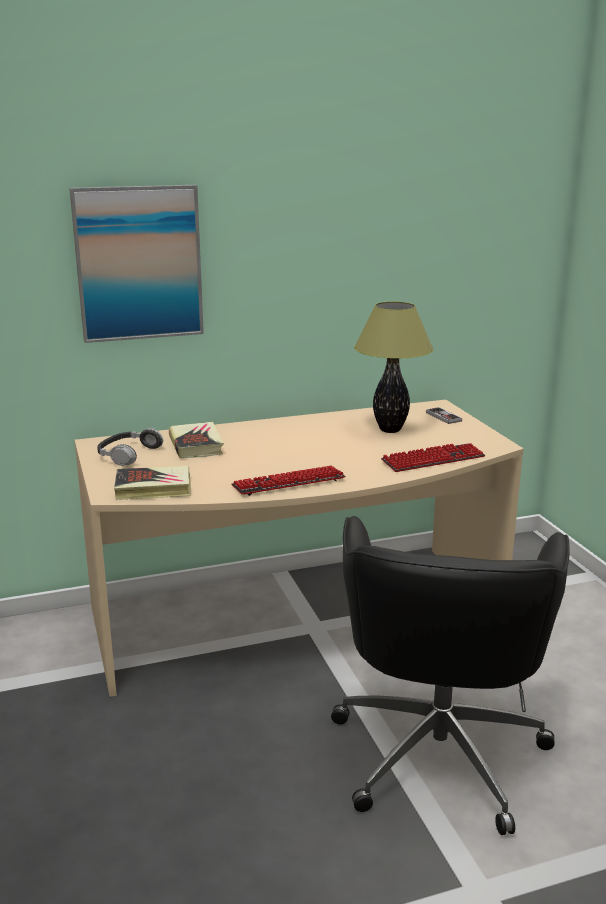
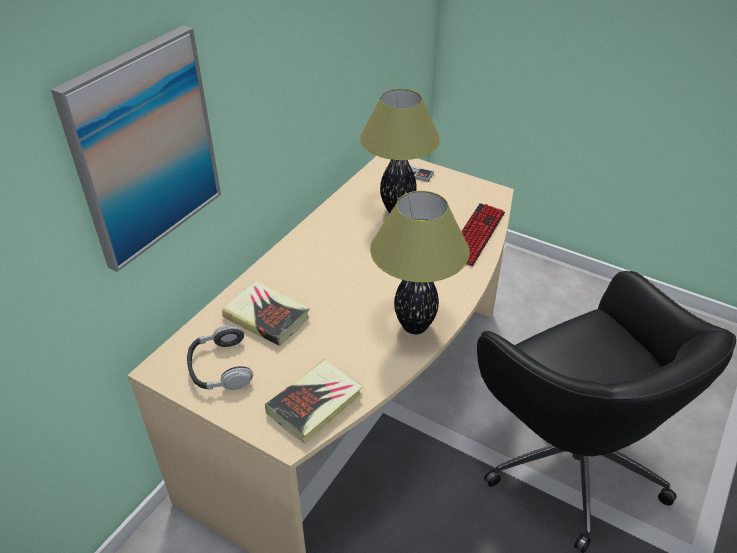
camera: 40 degrees left, 20 degrees up
keyboard [232,465,345,496] -> table lamp [370,191,470,334]

